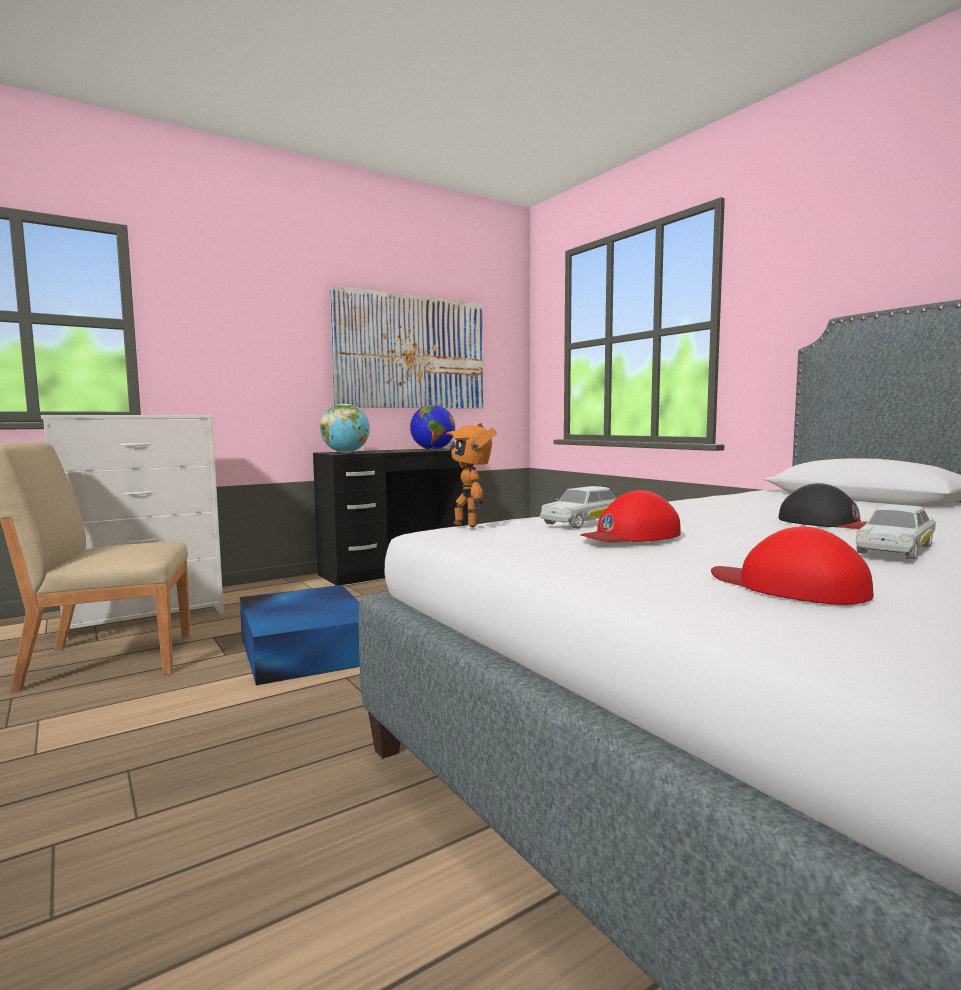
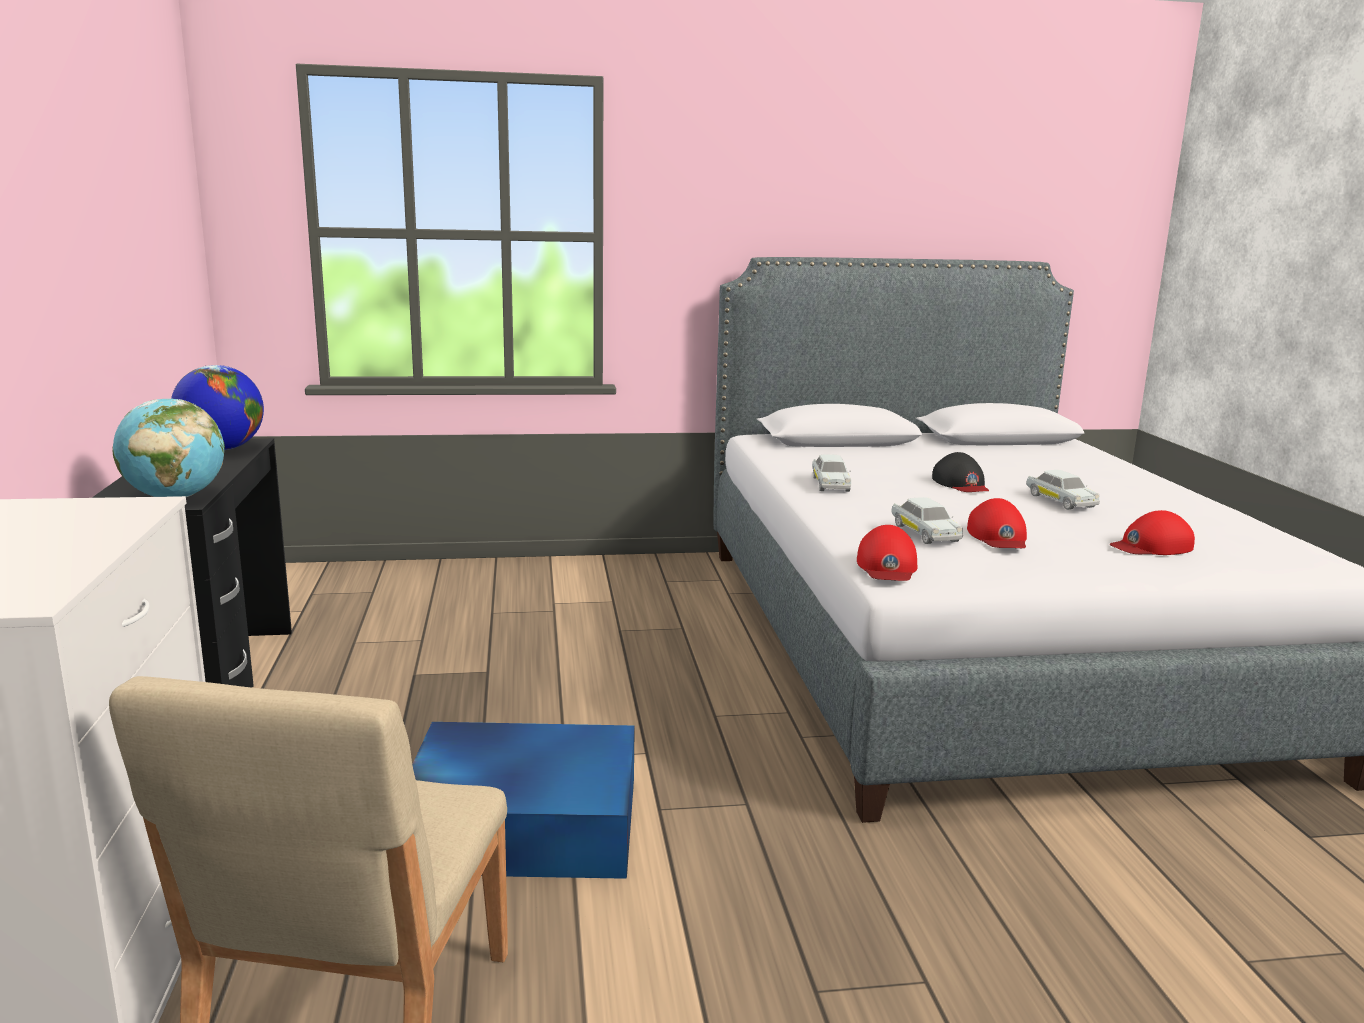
camera: 65 degrees left, 10 degrees up
picture [330,286,483,409] -> none
toy robot [446,423,497,527] -> red cap [857,525,917,581]
black cap [778,483,867,529] -> black cap turned 90 degrees clockwise [932,452,989,492]
none -> white toy car [812,454,851,492]

